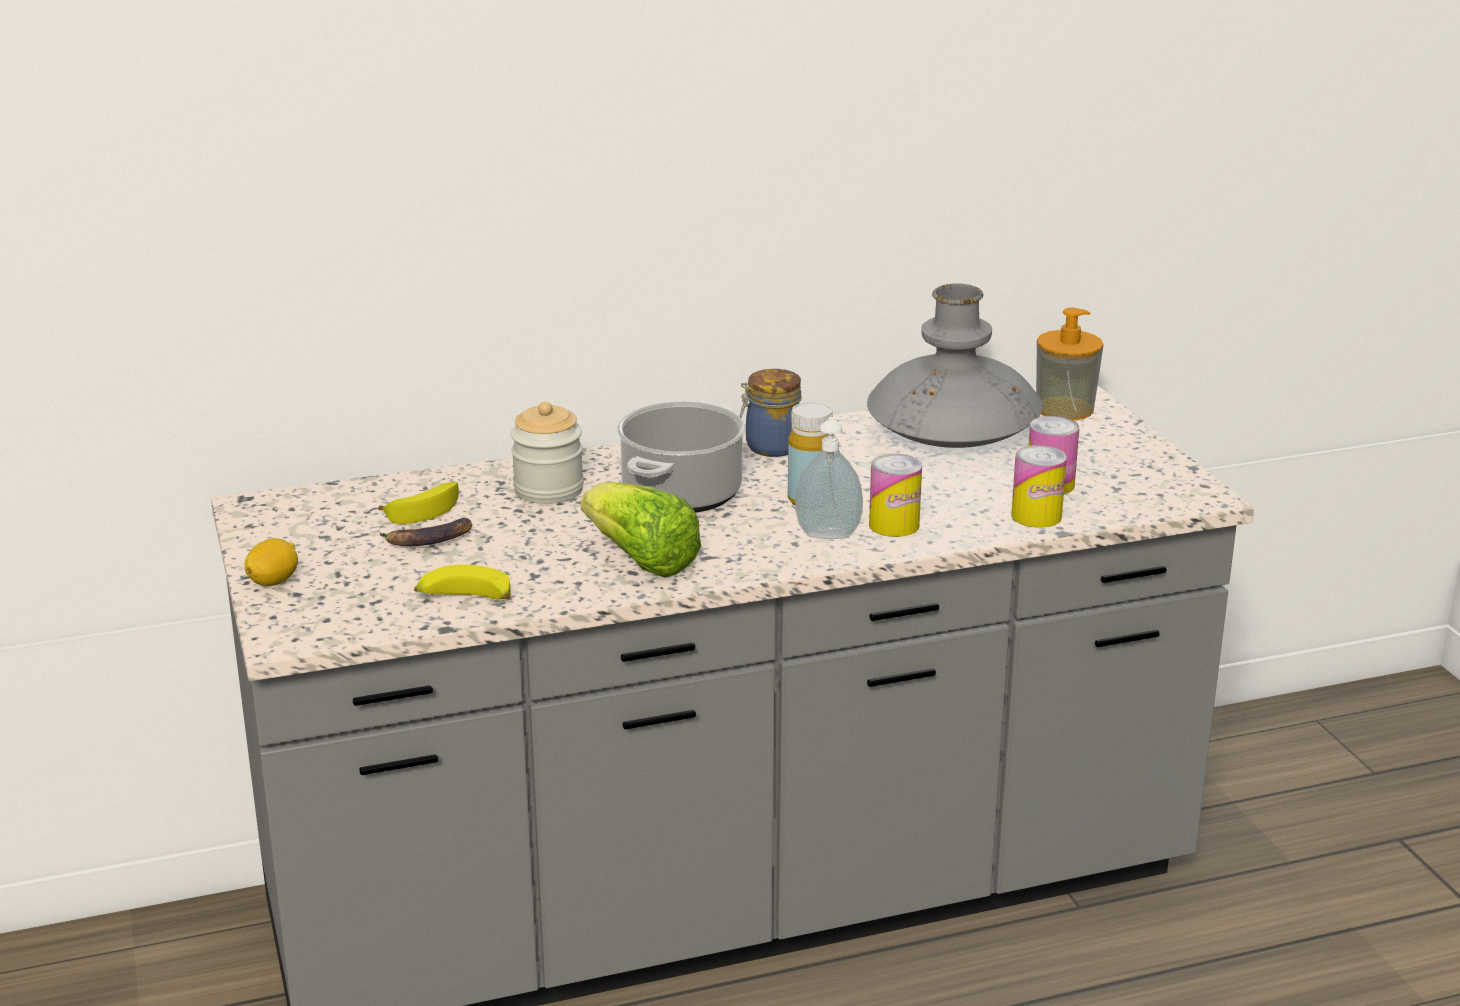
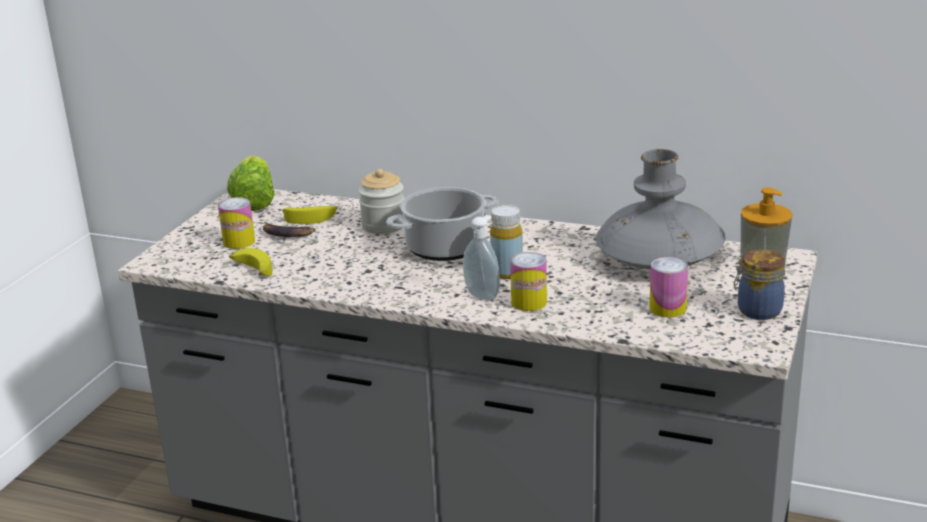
camera: 40 degrees right, 0 degrees up
lemon [244,538,298,586] -> none
lettuce [581,482,701,578] -> lettuce moved to [227,155,275,211]
jar [740,369,802,457] -> jar moved to [734,249,785,320]
can [1011,445,1067,528] -> can moved to [218,197,255,249]

